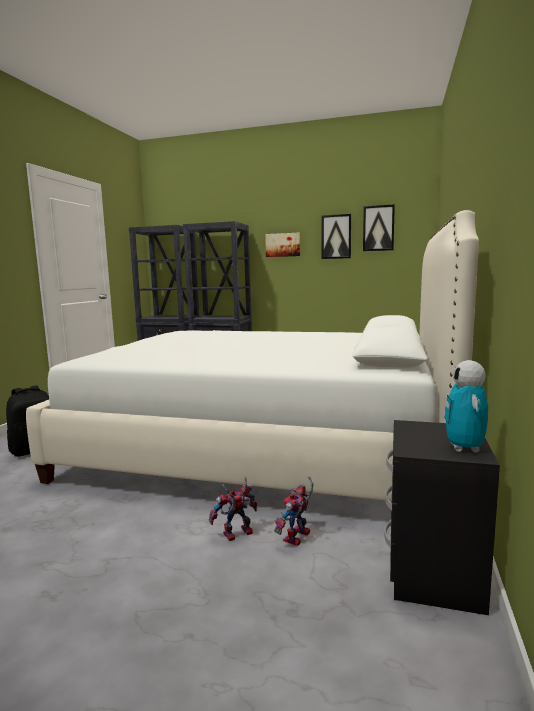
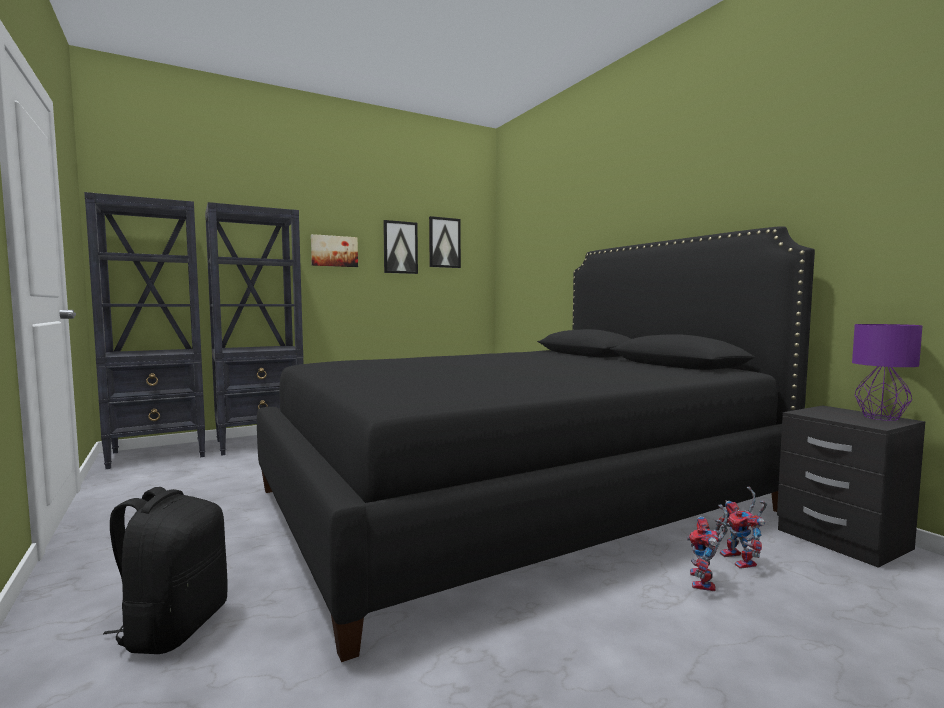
camera: 45 degrees left, 5 degrees down
white bed [26,210,479,501] -> black bed [257,226,815,662]
toy robot [444,360,488,453] -> purple table lamp [852,324,922,421]

